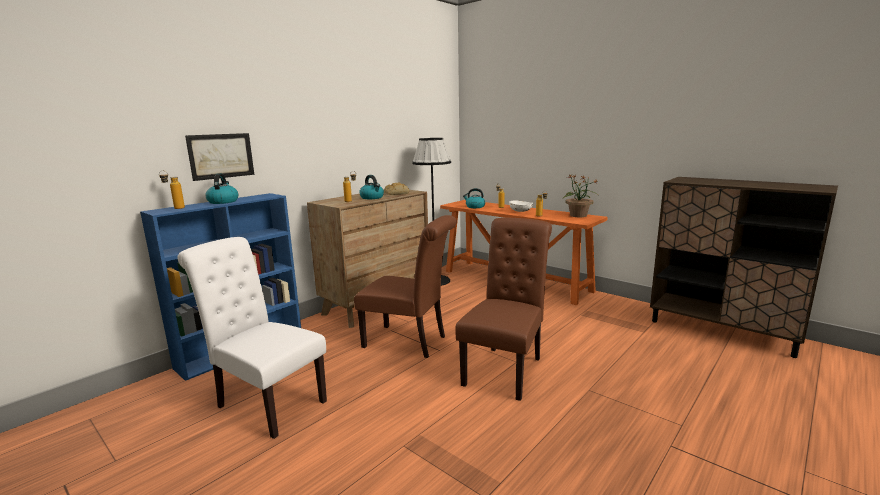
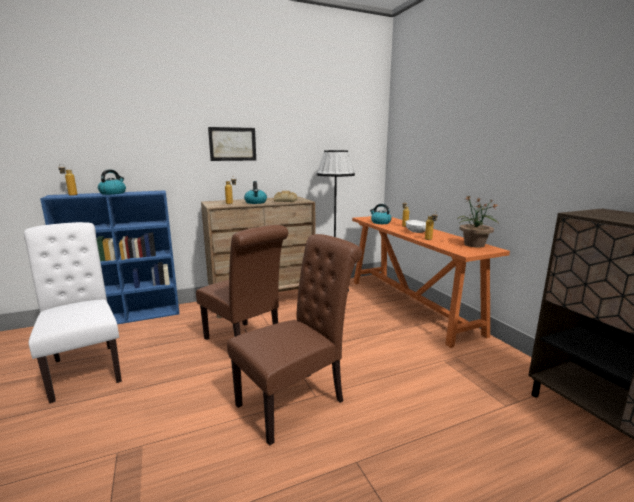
camera: 25 degrees right, 0 degrees up
picture [185,133,254,181] -> picture moved to [208,127,256,161]

